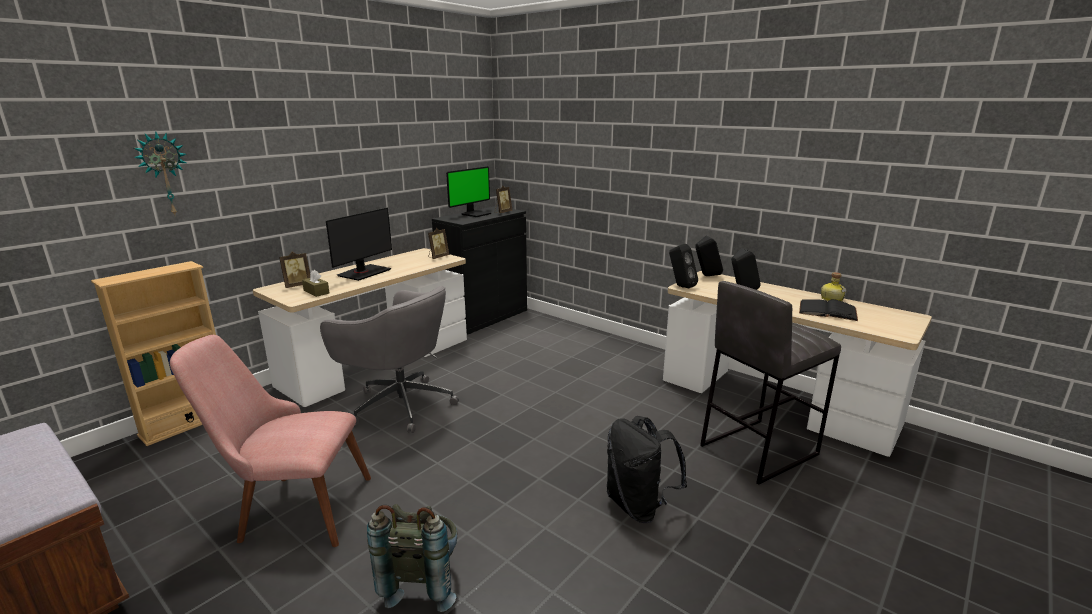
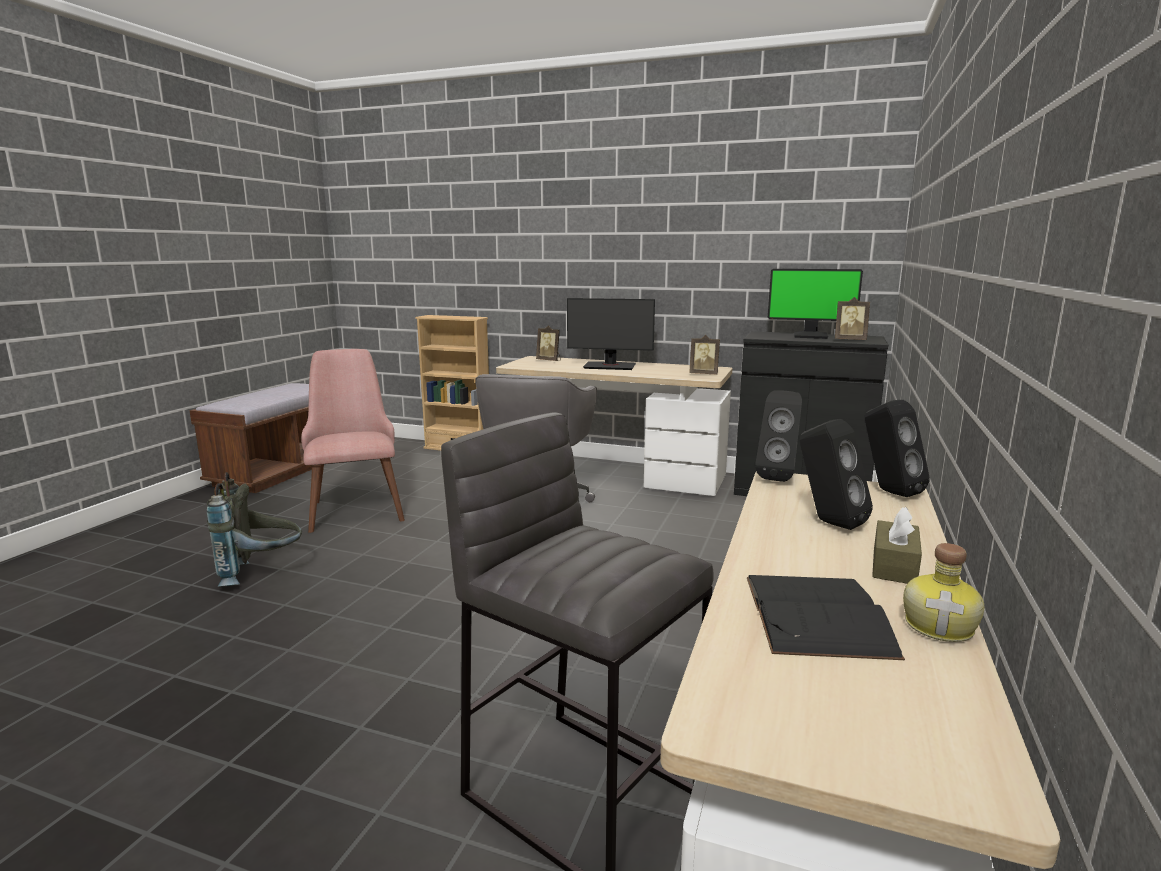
camera: 70 degrees right, 5 degrees down
wall clock [134,131,186,217] -> none
brown tissue box [302,270,329,297] -> brown tissue box moved to [872,507,922,584]
black backpack [607,416,687,523] -> none

